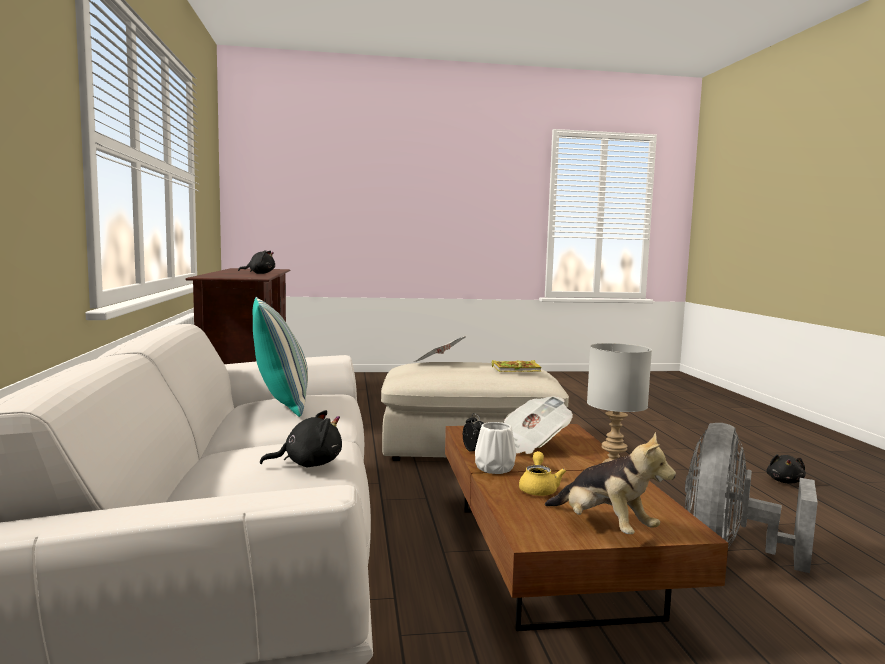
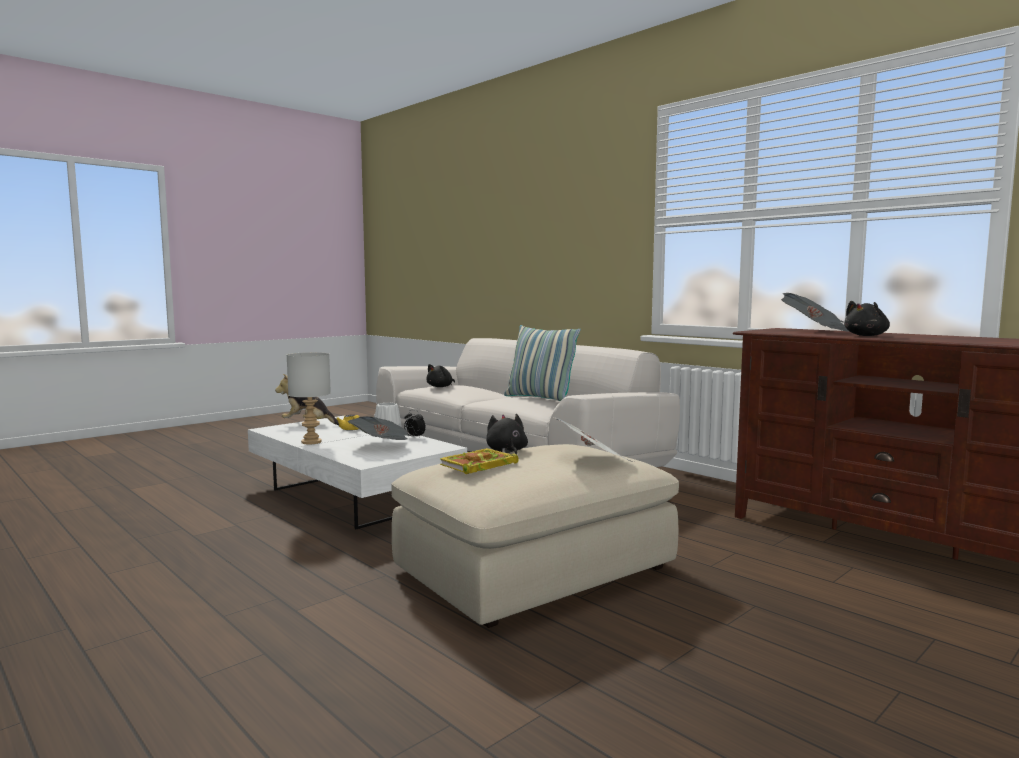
camera: 145 degrees right, 0 degrees up
brown coffee table [445,424,728,631] -> white coffee table [248,416,467,529]
grey fan [685,423,818,573] -> none
black plush toy [766,454,806,483] -> black plush toy moved to [487,414,528,454]
none -> newspaper [782,293,850,332]

